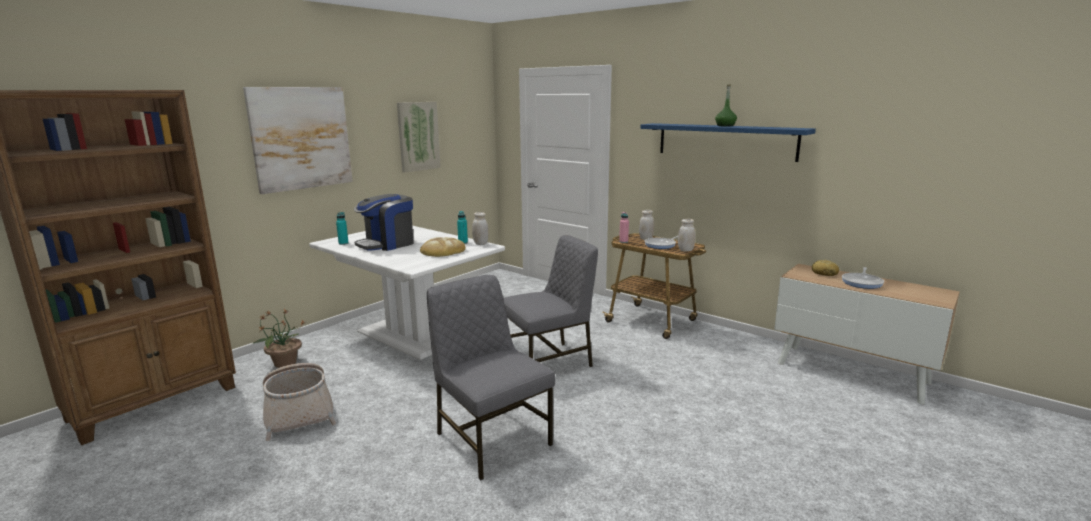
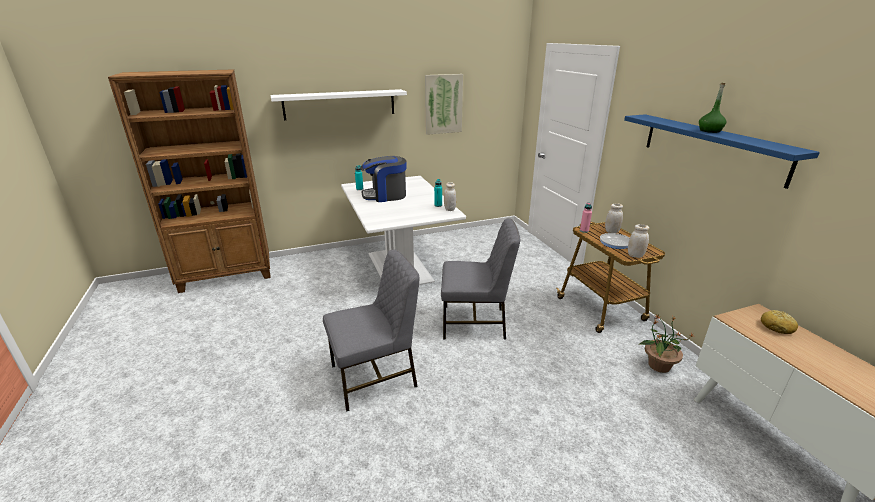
camera: 30 degrees right, 10 degrees up
picture [243,87,353,194] -> white shelf [270,89,407,120]
potted plant [253,309,304,368] -> potted plant moved to [638,315,693,373]
basket [263,363,336,441] -> none
bread [420,237,466,257] -> none
grey chair [427,275,555,480] -> grey chair turned 75 degrees clockwise [323,249,419,412]
frying pan [842,267,884,289] -> none

